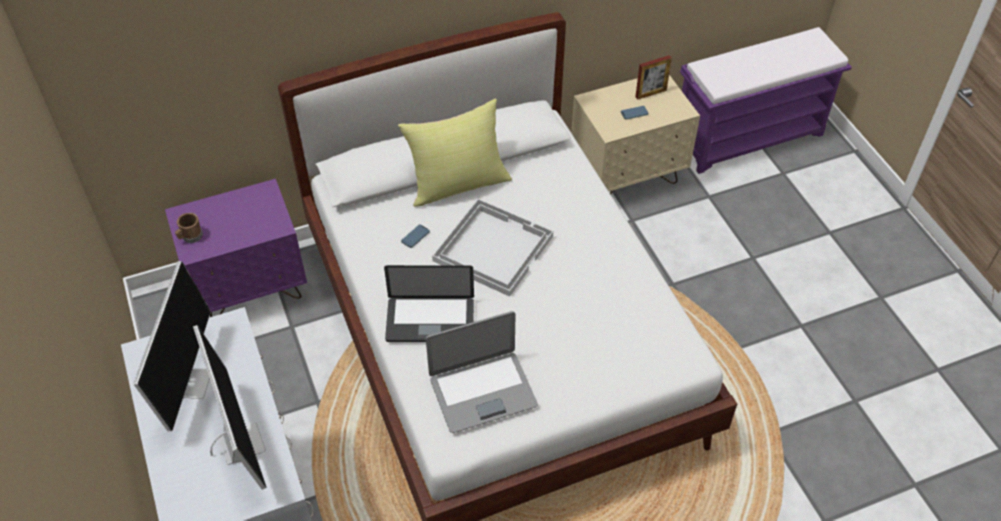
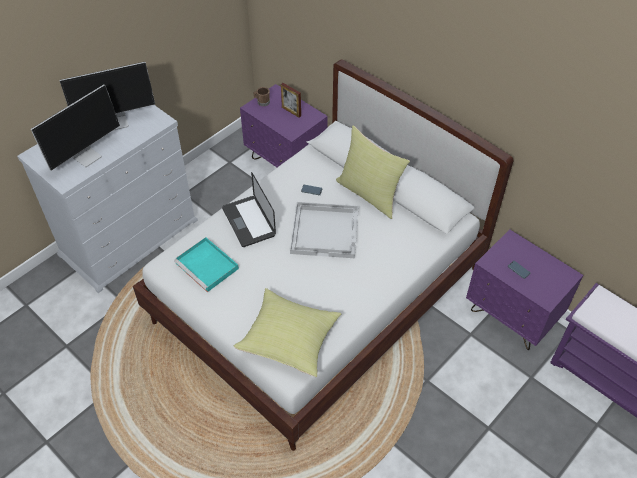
camera: 65 degrees right, 0 degrees up
laptop [426,311,538,433] -> turquoise tray [174,237,239,292]
beige nightstand [571,75,700,194] -> purple nightstand [466,229,583,350]
picture frame [635,55,672,100] -> picture frame moved to [281,83,301,118]
none -> yellow pillow [234,288,341,377]

